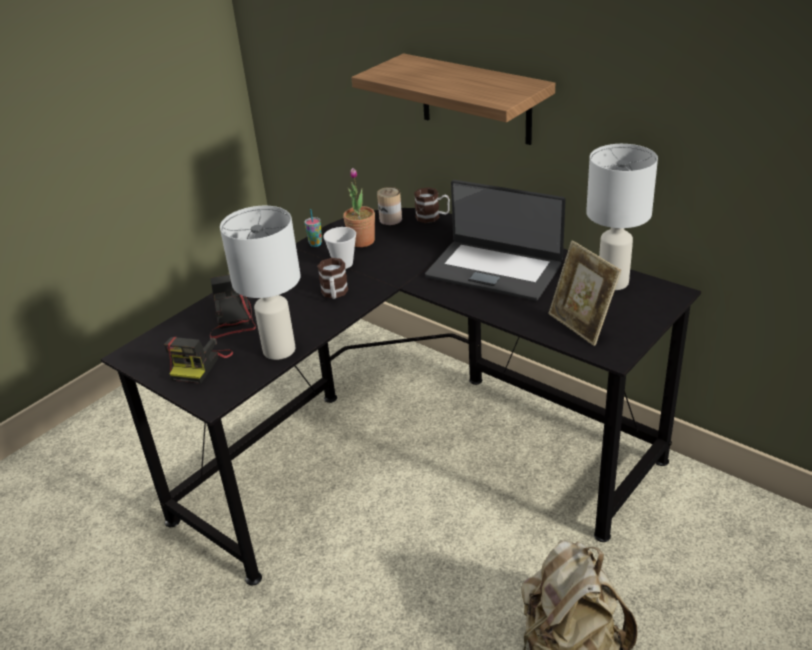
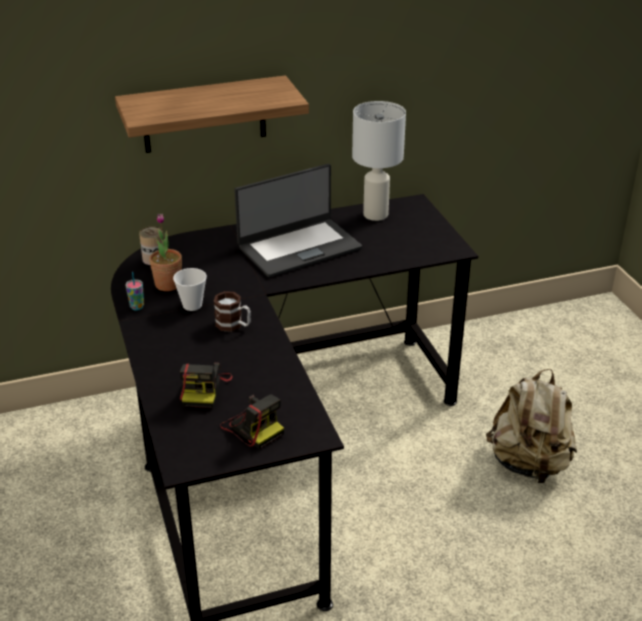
camera: 60 degrees left, 0 degrees up
camera [210,275,256,338] -> camera turned 105 degrees counterclockwise [180,362,233,408]
white table lamp [220,206,300,360] -> none
mug [414,187,450,223] -> none
picture frame [549,240,621,346] -> none

